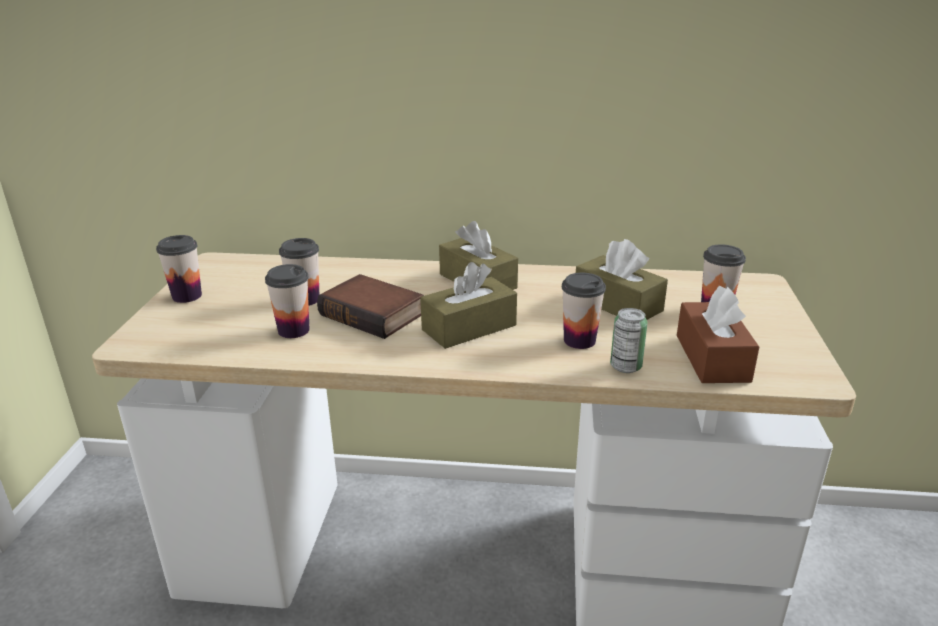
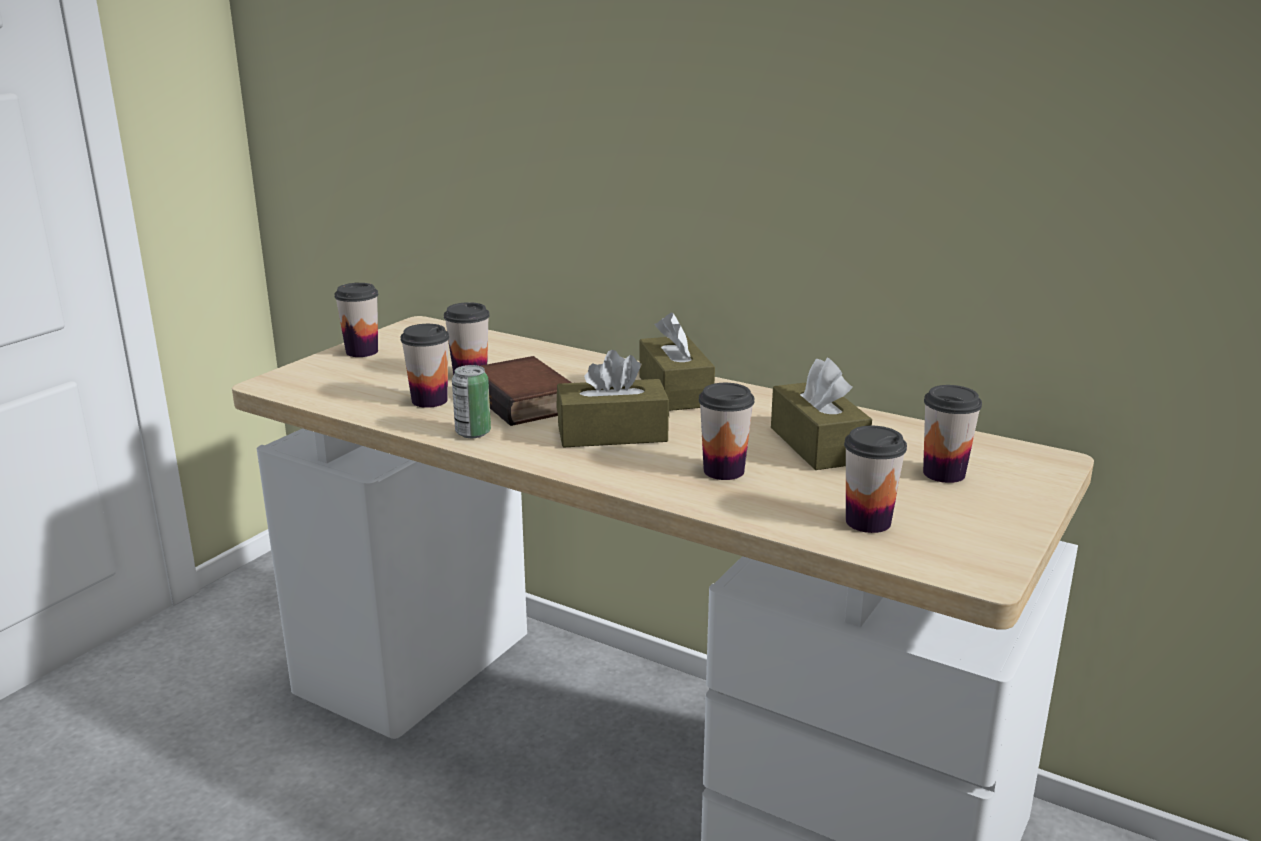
camera: 25 degrees right, 5 degrees down
can [610,308,648,373] -> can moved to [452,365,491,438]
brown tissue box [677,286,759,383] -> cup [844,426,907,533]

